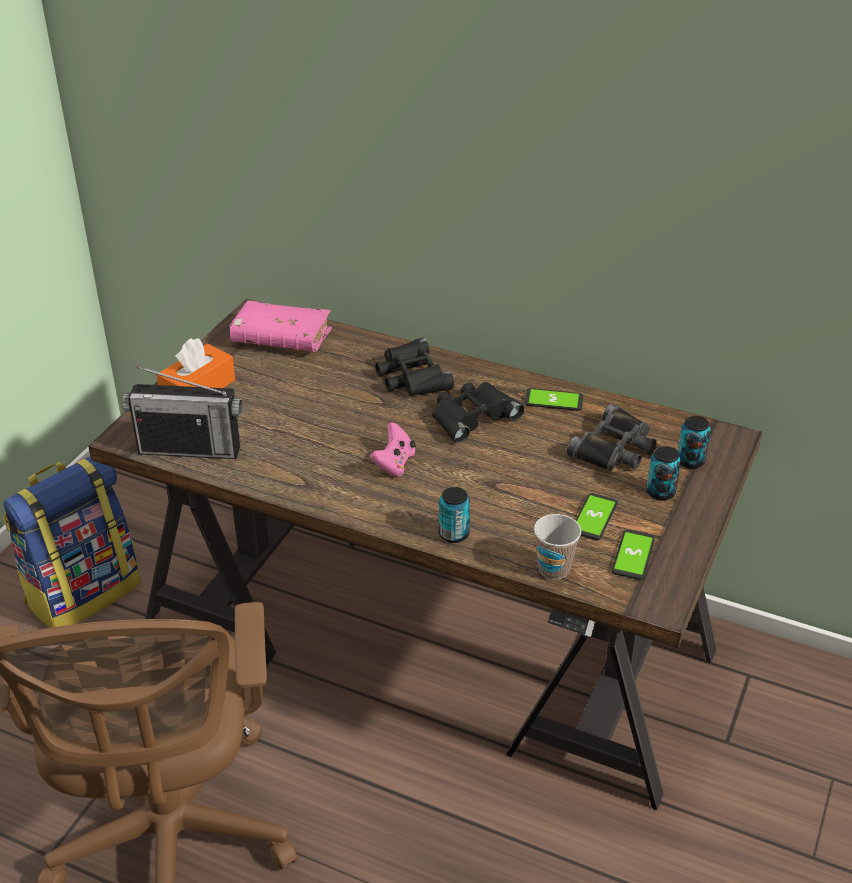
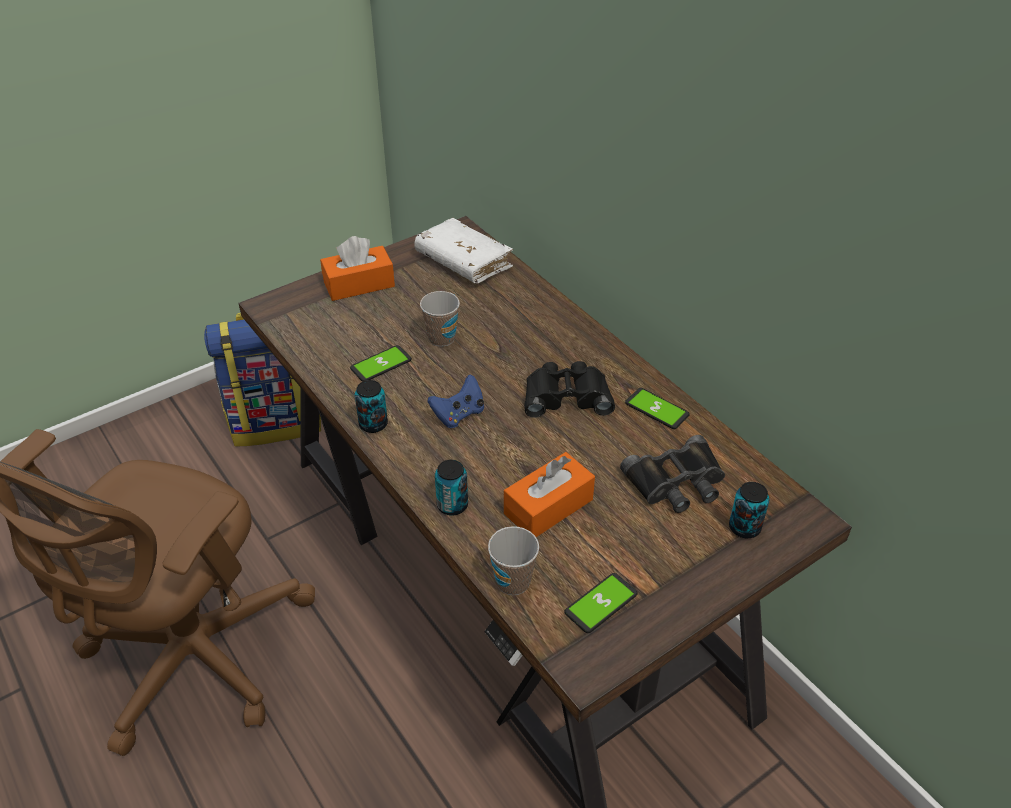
camera: 30 degrees right, 5 degrees up
radio [122,366,242,459] -> none
pink book [230,300,332,352] -> white book [414,218,513,283]
pink game controller [370,422,416,477] -> blue game controller [427,374,484,428]
black binoculars [375,338,454,397] -> none
phone [575,493,618,540] -> phone moved to [350,345,412,382]
can [646,446,681,501] -> can moved to [355,380,388,433]
none -> cup [420,291,460,347]
none -> orange tissue box [504,452,595,537]

